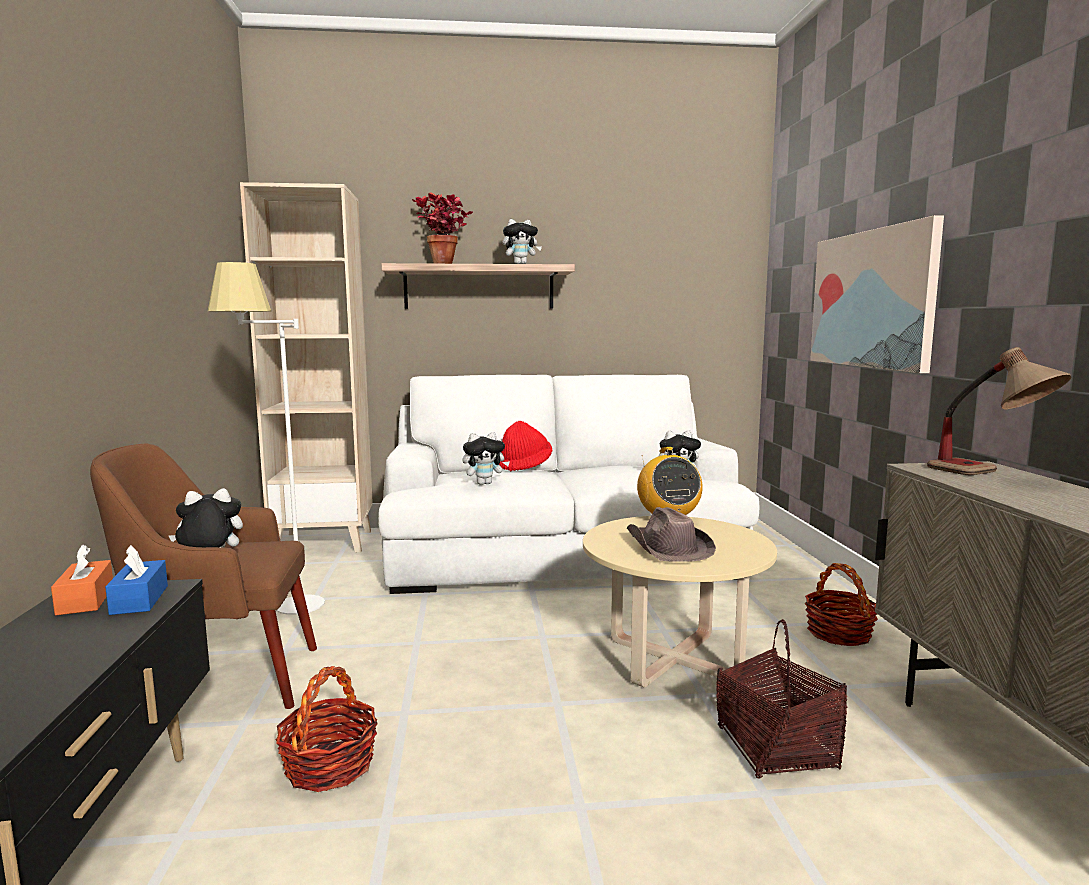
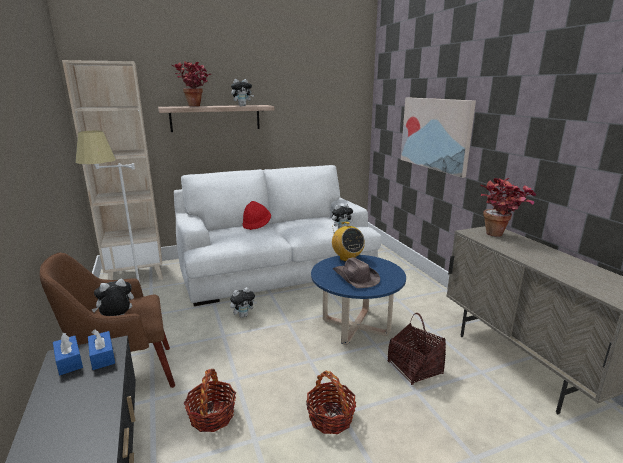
camera: 15 degrees left, 10 degrees up
orange tissue box [51,545,113,615] -> blue tissue box [53,333,83,375]
plush toy [463,432,510,485] -> plush toy moved to [230,287,257,318]
beige coffee table [583,516,777,687] -> blue coffee table [311,255,406,345]
basket [805,563,878,646] -> basket moved to [306,371,356,434]
table lamp [927,347,1071,475] -> potted plant [481,178,536,237]

